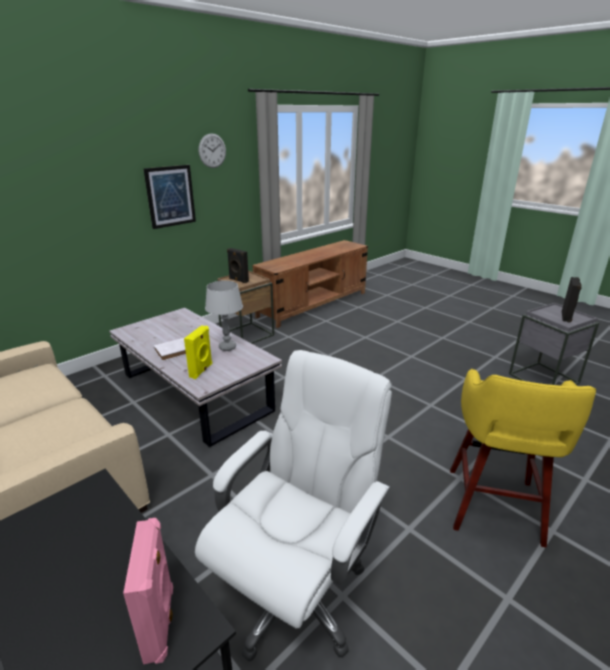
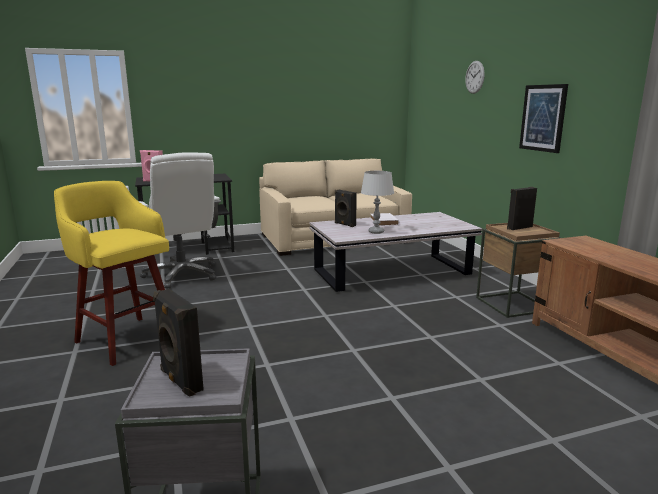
camera: 115 degrees right, 10 degrees down
yellow speaker [184,325,212,379] -> black speaker [335,190,357,227]
wall clock [199,133,226,168] -> wall clock moved to [465,61,485,94]

